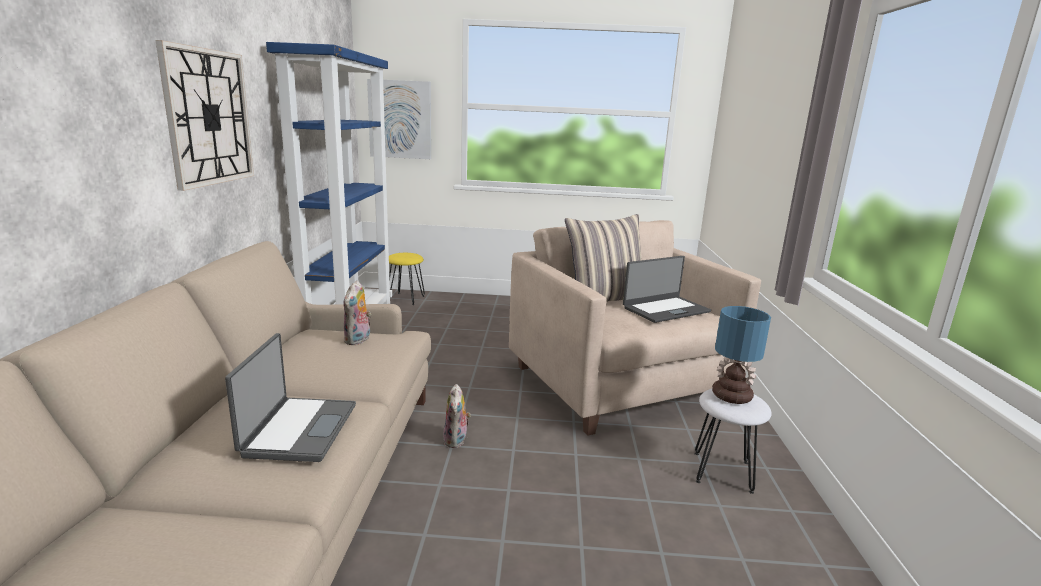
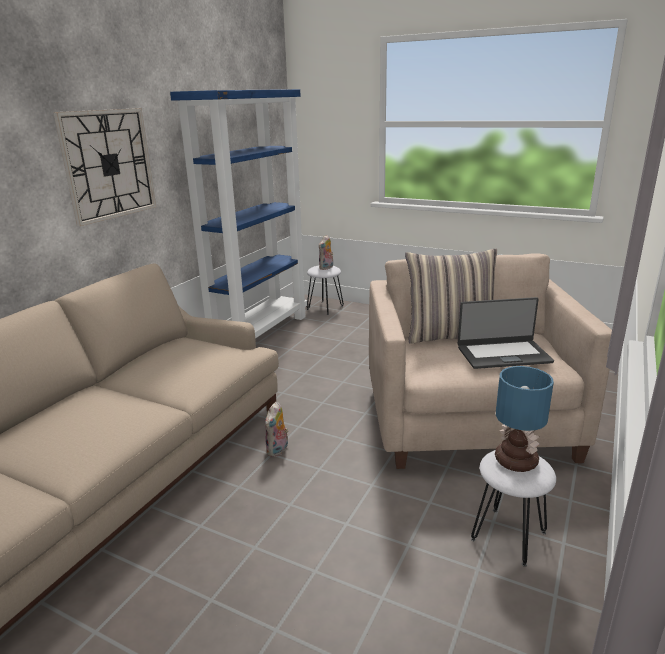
camera: 25 degrees right, 5 degrees up
laptop [225,333,356,462] -> none
plush toy [343,280,371,345] -> plush toy moved to [319,235,333,270]
picture [367,79,431,159] -> none
yellow stool [389,253,425,305] -> white stool [307,266,344,315]

